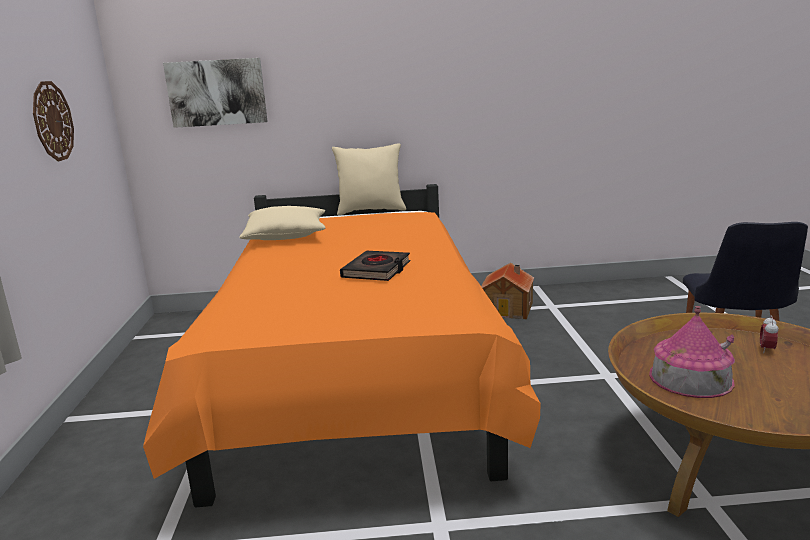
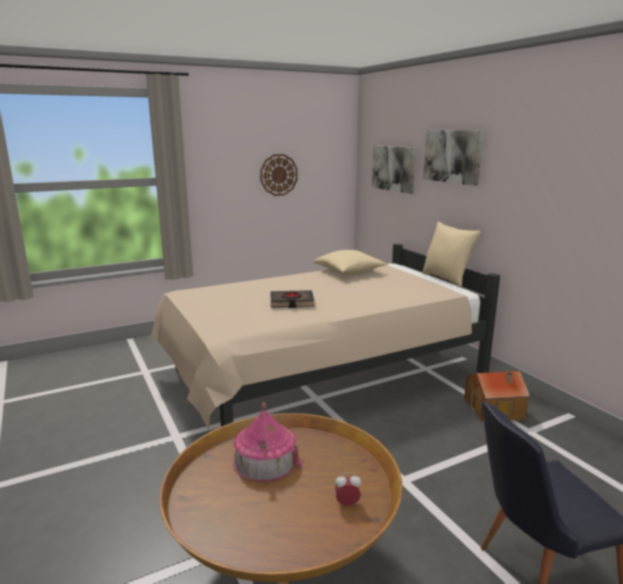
camera: 65 degrees right, 0 degrees up
orange bed [143,184,541,508] -> beige bed [151,243,500,430]
none -> picture [423,130,484,186]

